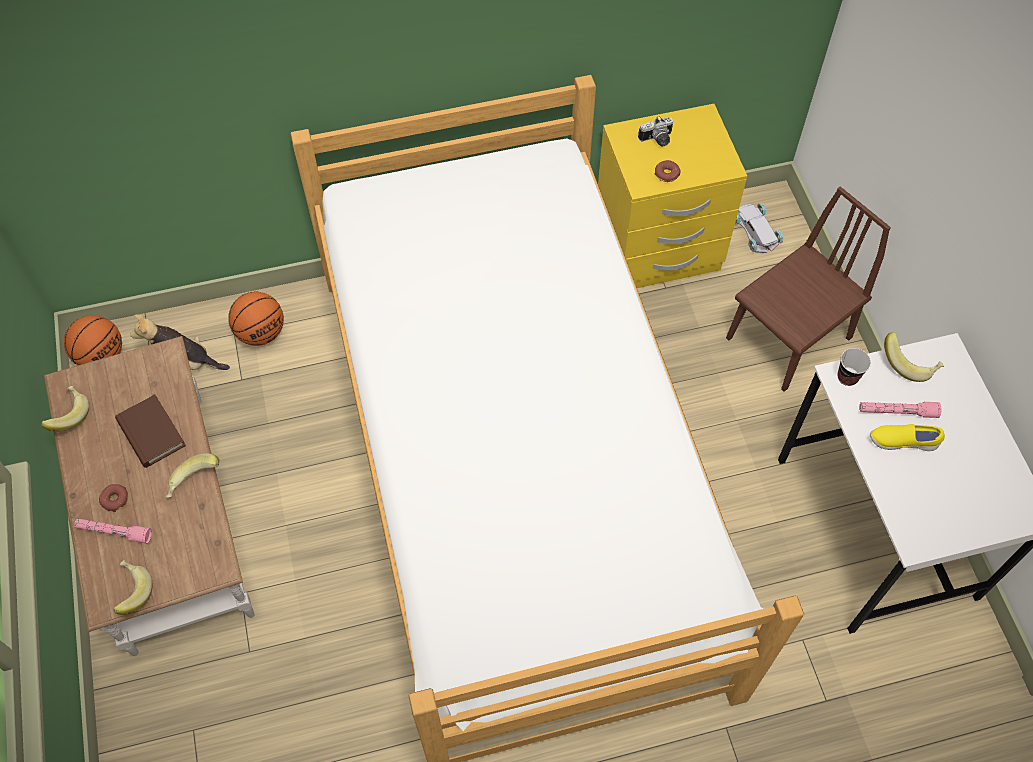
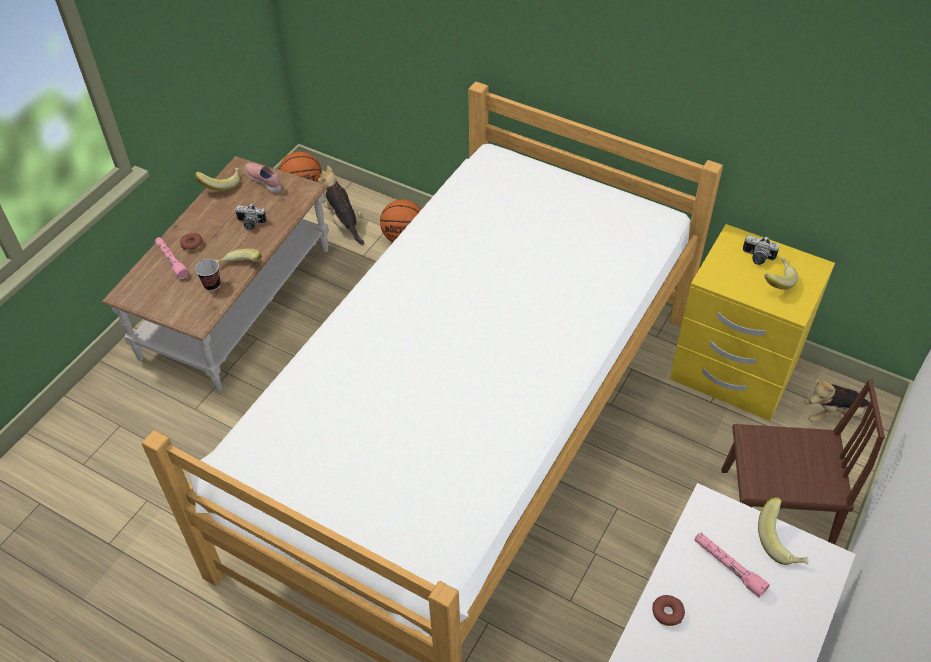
camera: 45 degrees right, 10 degrees down
banana [113,560,152,615] -> banana moved to [764,257,798,290]
brown book [115,394,186,468] -> camera [235,204,267,230]
donut [655,160,681,182] -> donut moved to [652,595,685,626]
white toy car [735,203,783,253] -> plush toy [804,379,873,422]
cup [837,348,871,386] -> cup moved to [195,259,220,291]
yellow shoe [870,424,945,451] -> none
none -> pink shoe [245,163,281,193]

